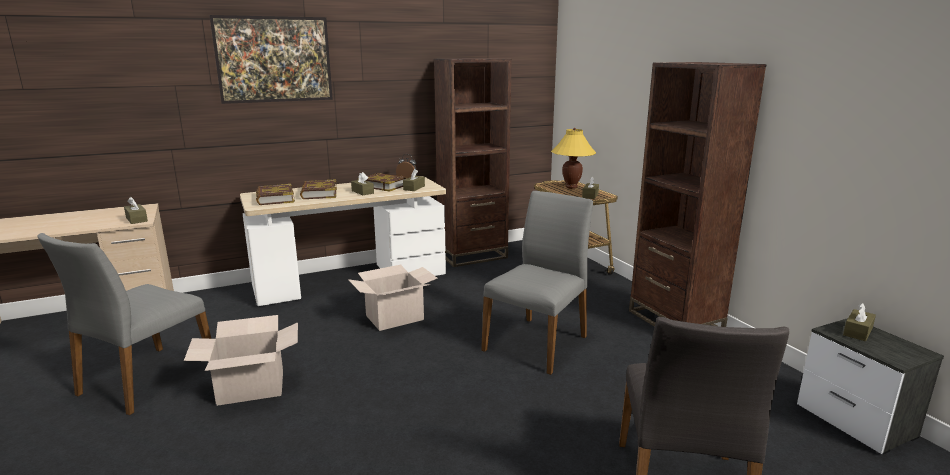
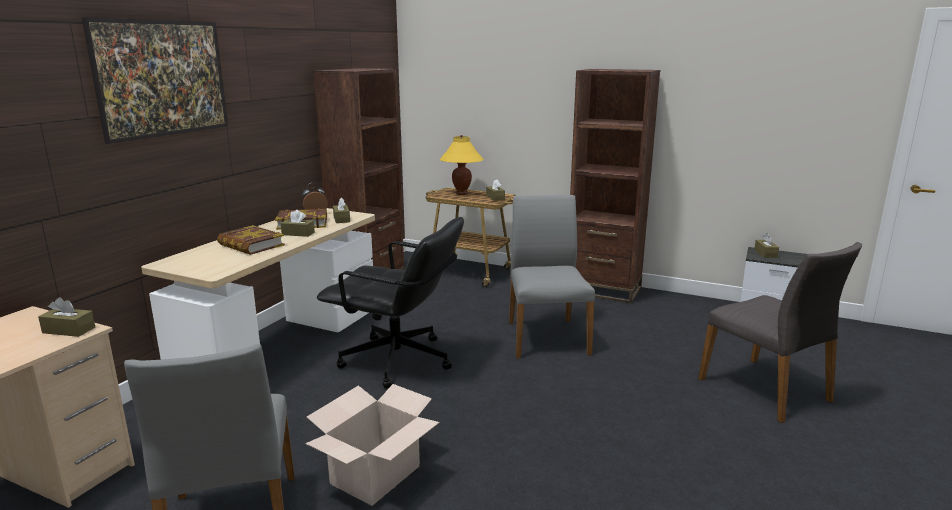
camera: 40 degrees left, 0 degrees up
book [256,184,295,205] -> none
cardboard box [348,265,437,331] -> black office chair [317,217,464,389]

